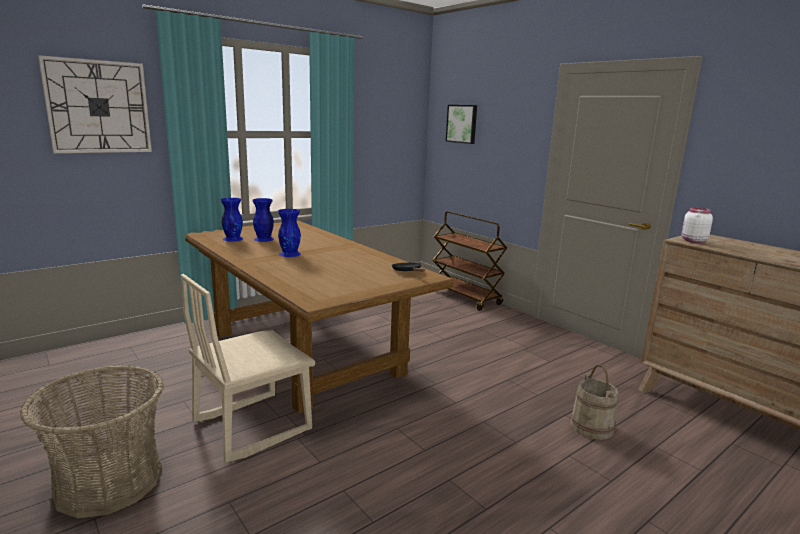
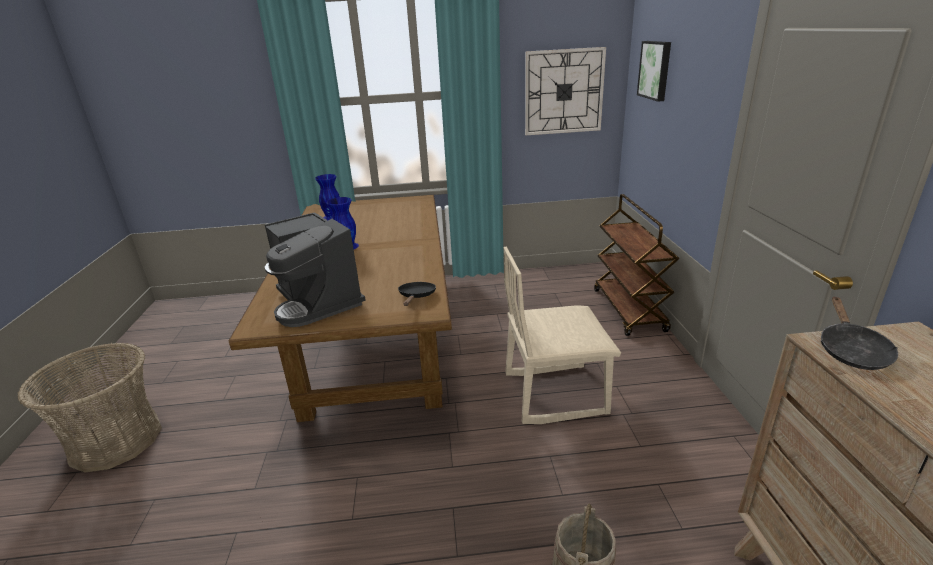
camera: 35 degrees right, 10 degrees up
wall clock [38,55,152,153] -> wall clock moved to [525,47,606,135]
beige chair [181,274,315,463] -> beige chair moved to [504,247,621,424]
blue vase [252,198,274,242] -> none
white jar [682,207,713,243] -> black frying pan [821,296,898,370]
none -> coffee machine [265,212,366,327]

